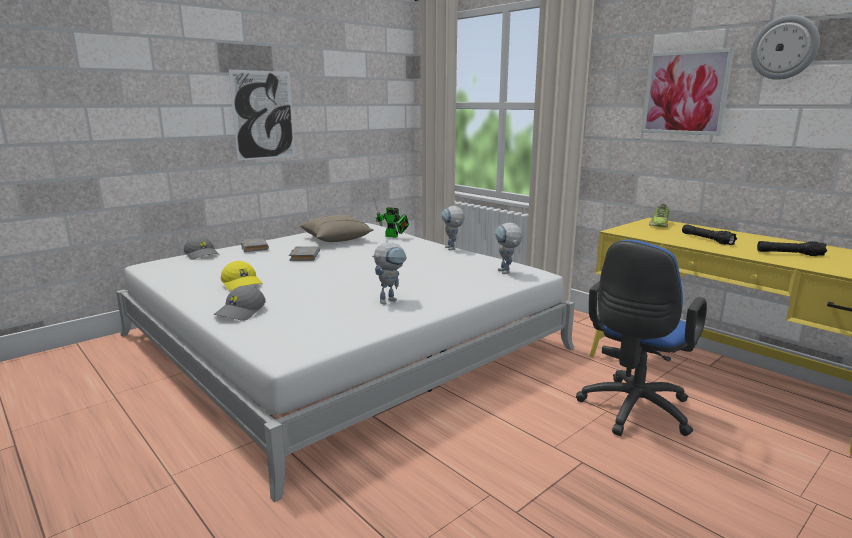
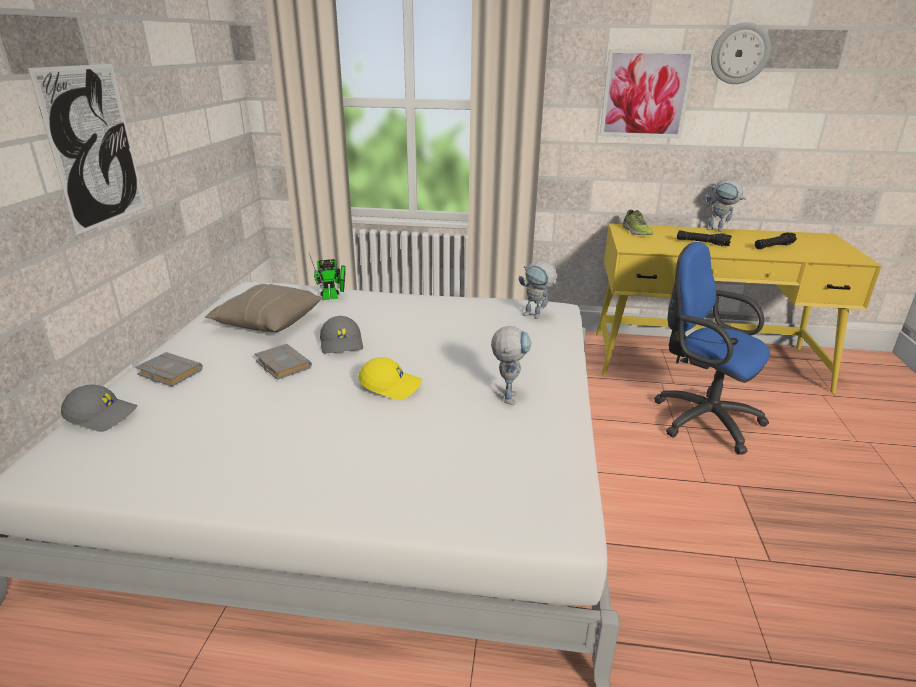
camera: 40 degrees left, 10 degrees up
grey cap [214,285,266,321] -> grey cap moved to [320,316,363,354]
yellow cap [221,261,263,291] -> yellow cap moved to [358,357,422,400]
toy robot [442,206,465,250] -> toy robot moved to [706,179,746,232]
blue office chair [576,239,707,436] -> blue office chair turned 135 degrees clockwise [654,242,770,455]

